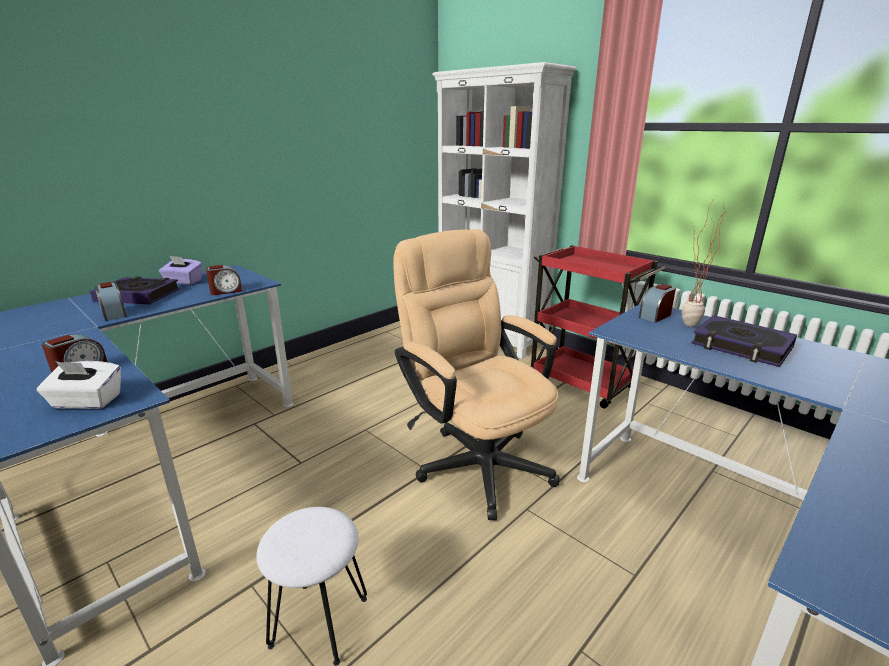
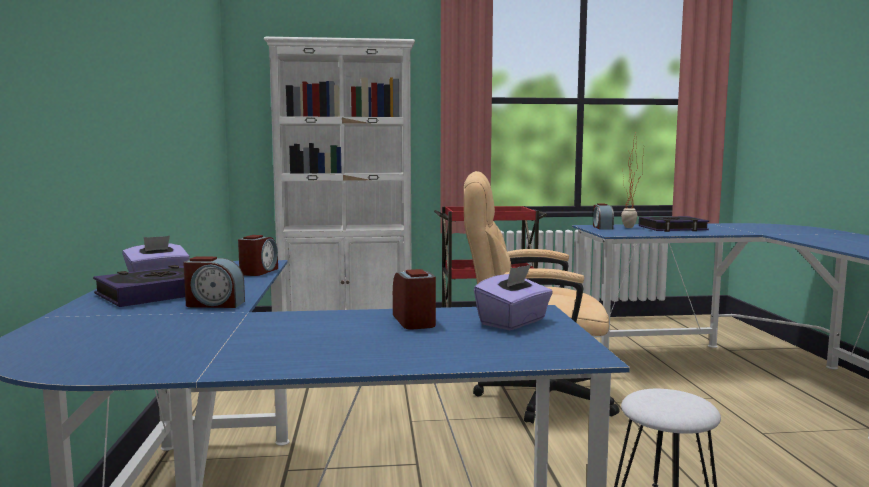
camera: 50 degrees left, 15 degrees down
white tissue box [37,361,121,409] -> purple tissue box [474,264,553,330]

